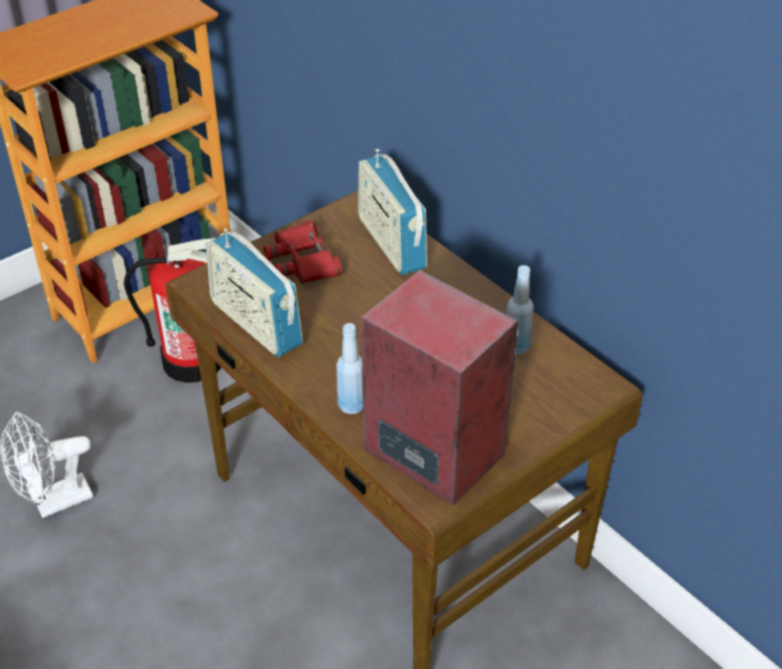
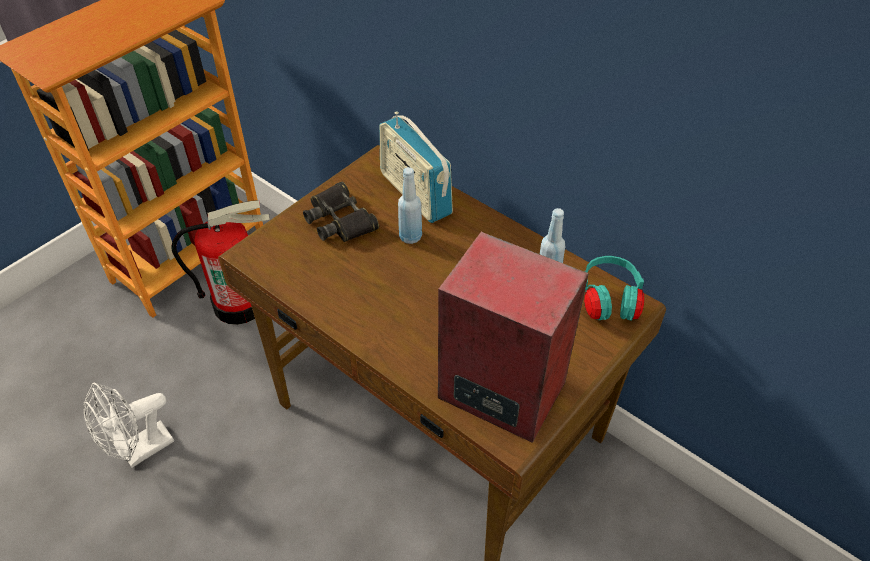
camera: 10 degrees left, 5 degrees up
radio [206,228,303,357] -> none
red binoculars [263,220,342,283] -> black binoculars [303,182,379,242]
blue bottle [336,323,363,414] -> blue bottle moved to [398,167,422,244]
none -> turquoise headphones [584,256,644,320]

